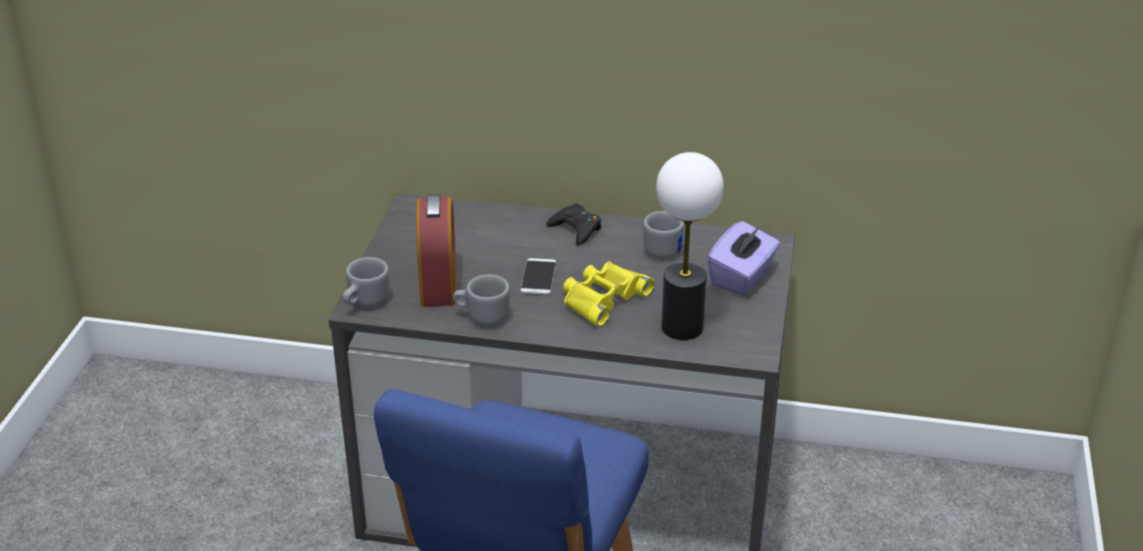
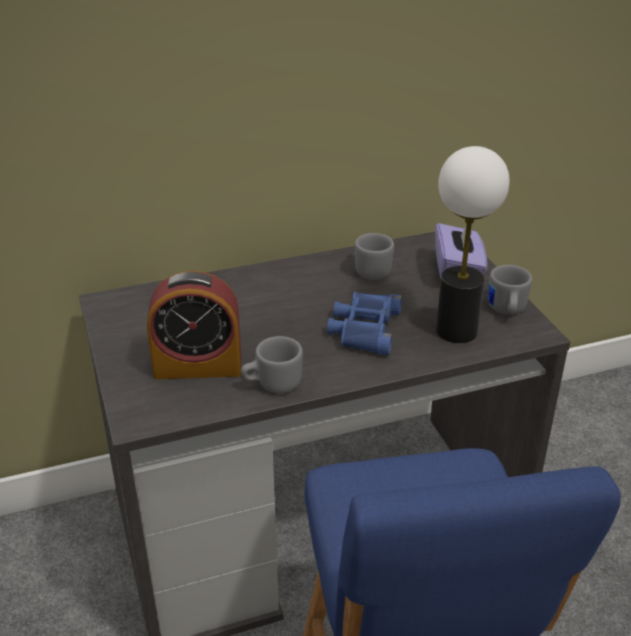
camera: 30 degrees left, 0 degrees up
grey mug [343,257,389,308] -> grey mug moved to [488,265,532,315]
alarm clock [416,194,456,306] -> alarm clock turned 120 degrees clockwise [147,271,241,379]
phone [520,258,556,295] -> none
black game controller [546,203,601,246] -> none
yellow binoculars [563,261,654,327] -> blue binoculars [327,292,402,355]

